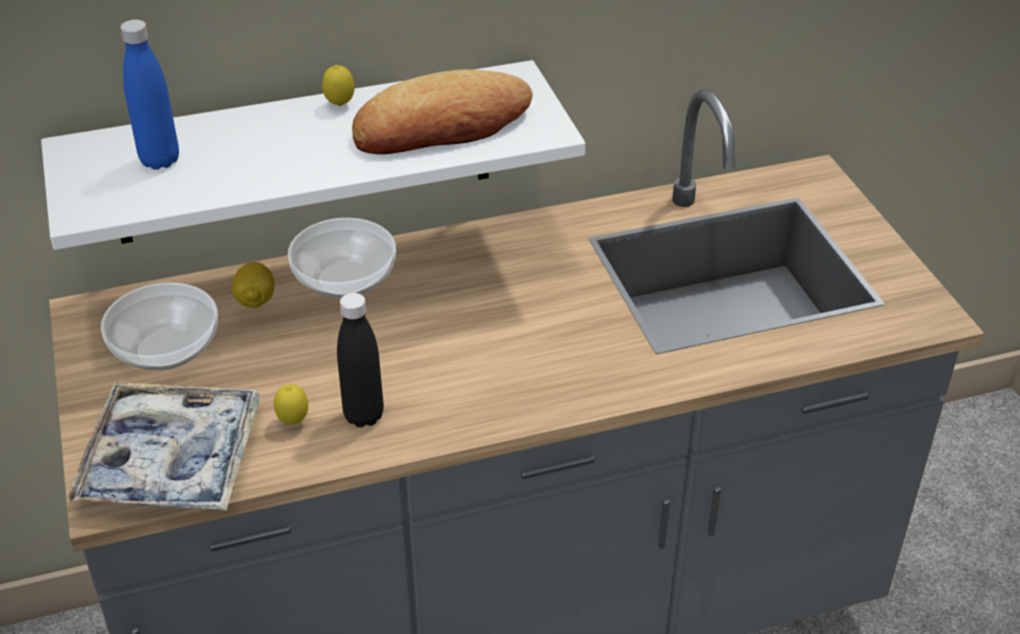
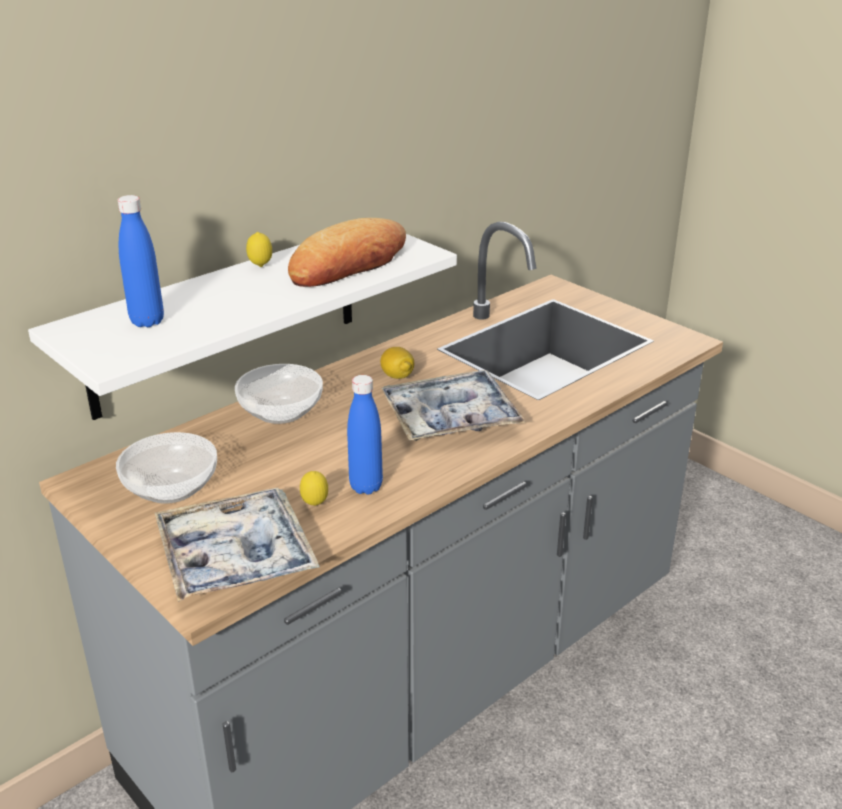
camera: 25 degrees left, 10 degrees down
lemon [232,262,274,308] -> lemon moved to [380,347,414,379]
black bottle [337,293,384,427] -> blue bottle [347,375,383,495]
none -> tray [381,370,525,441]

